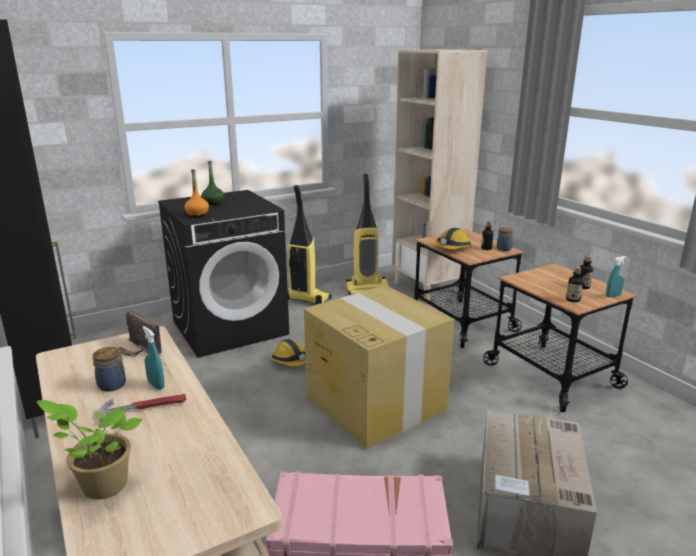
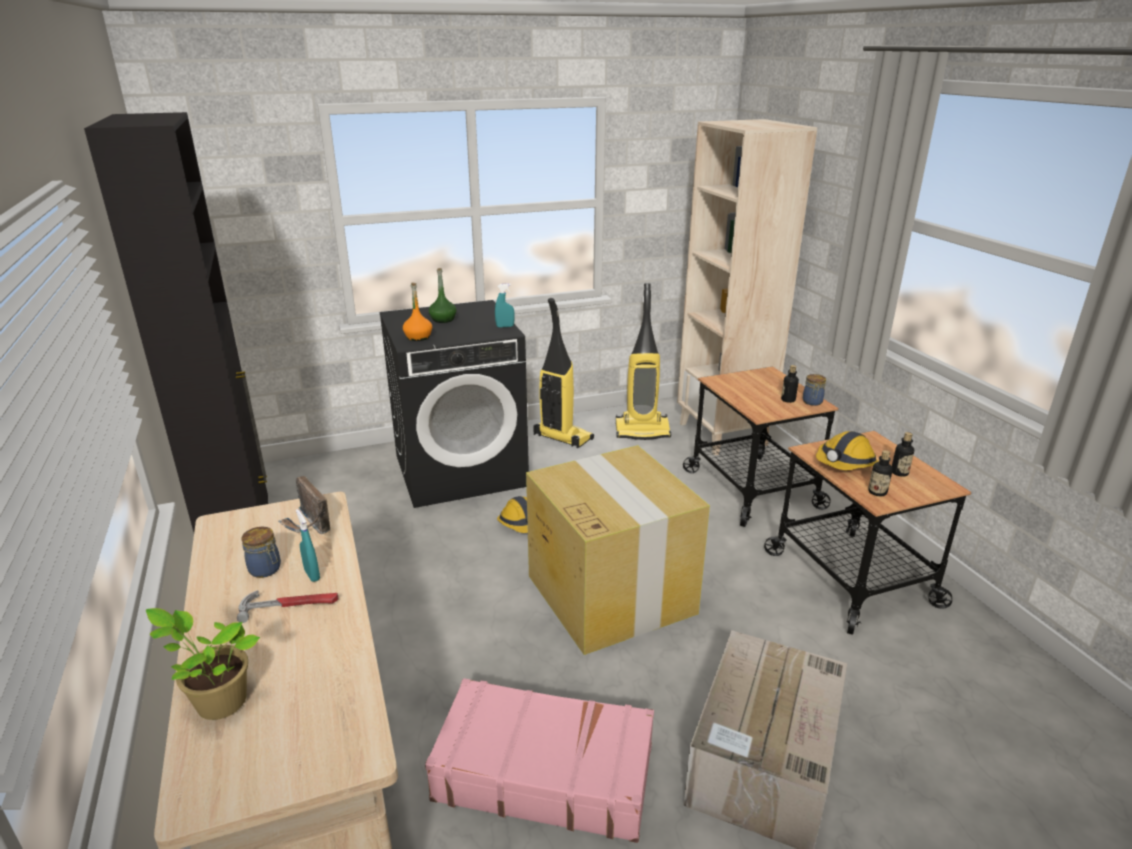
camera: 10 degrees right, 5 degrees up
hard hat [434,228,473,249] -> hard hat moved to [816,431,879,470]
turquoise spray bottle [606,256,627,297] -> turquoise spray bottle moved to [495,283,515,327]

